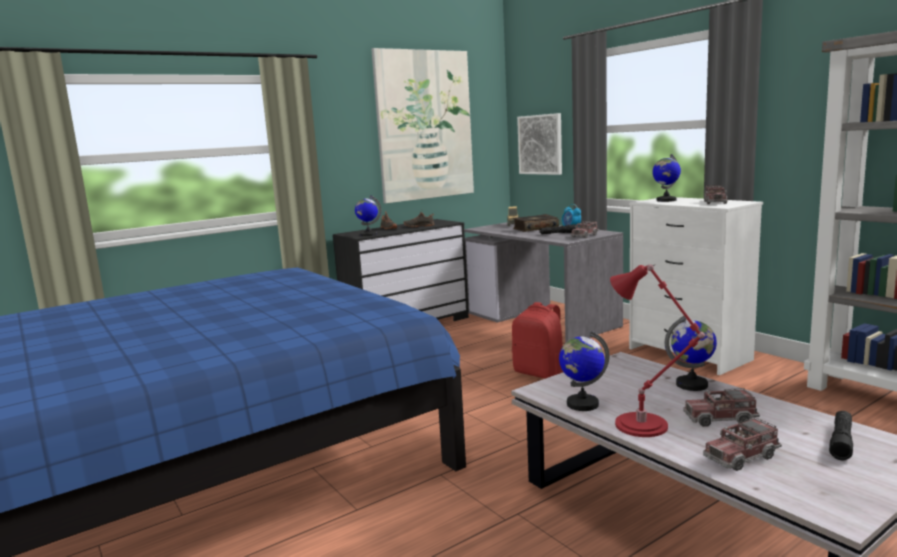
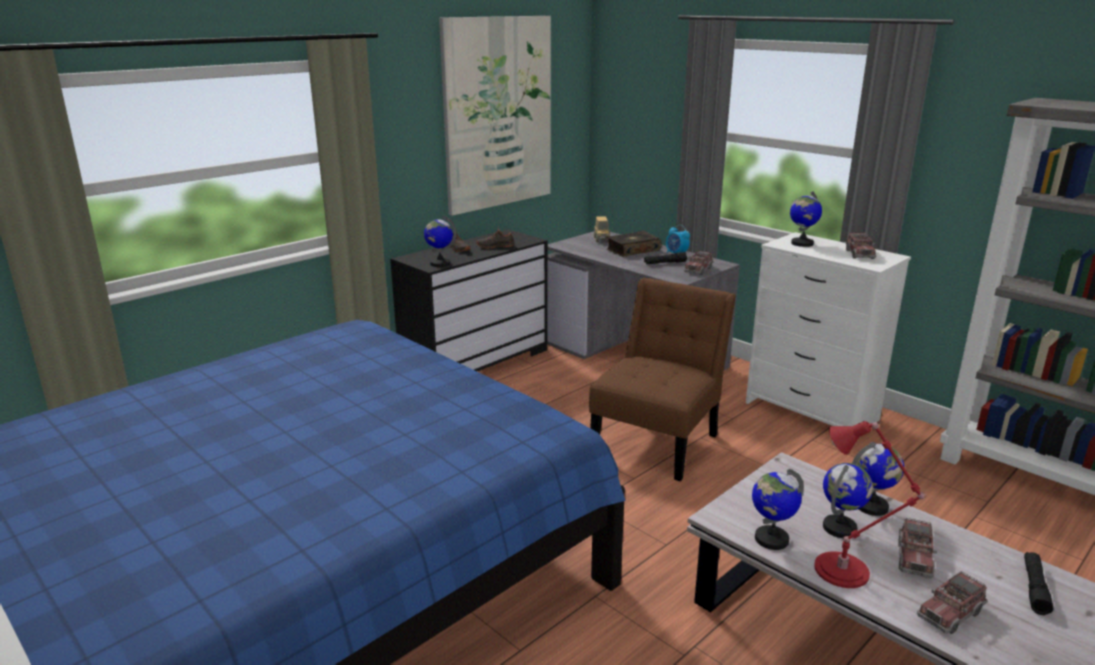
camera: 10 degrees left, 10 degrees up
red backpack [512,302,563,379] -> brown chair [589,278,736,481]
picture [517,113,562,175] -> none
toy truck [683,388,760,427] -> toy truck turned 60 degrees counterclockwise [898,518,937,578]
none -> globe [823,463,873,538]

